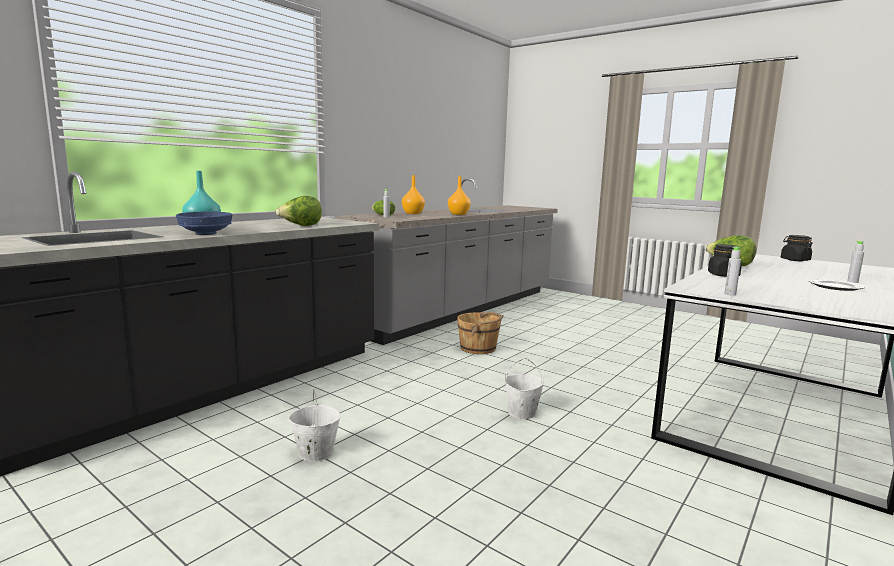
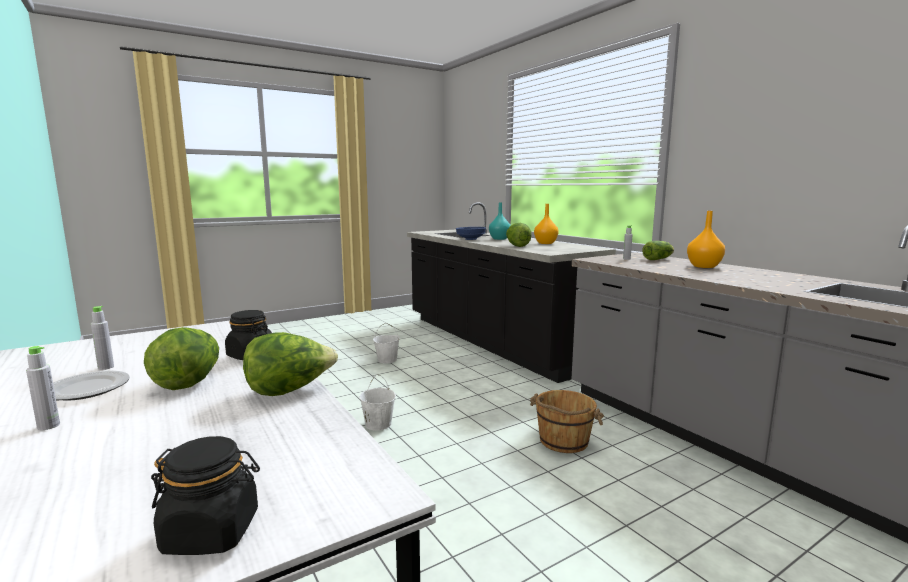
camera: 110 degrees right, 0 degrees up
orange vase [448,176,471,215] -> orange vase moved to [534,204,558,244]
grey bottle [724,247,741,296] -> grey bottle moved to [91,306,114,370]
none -> lettuce [144,327,219,390]

